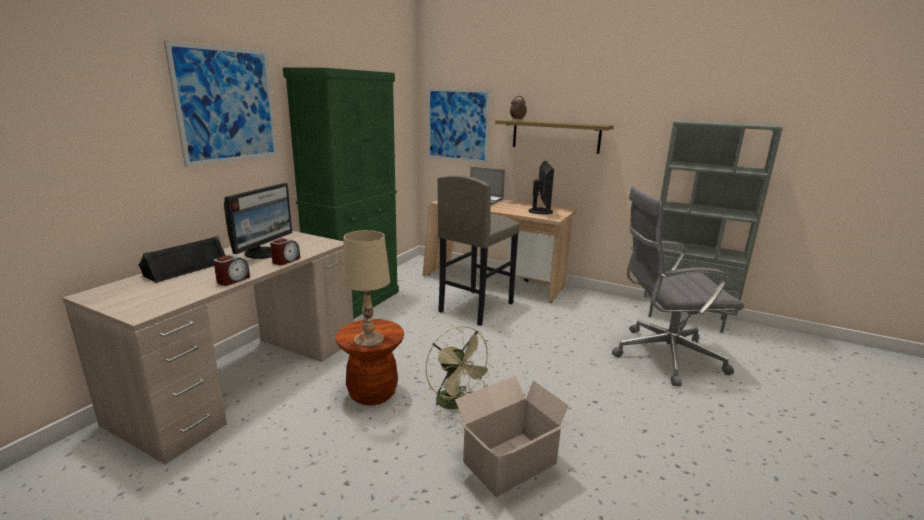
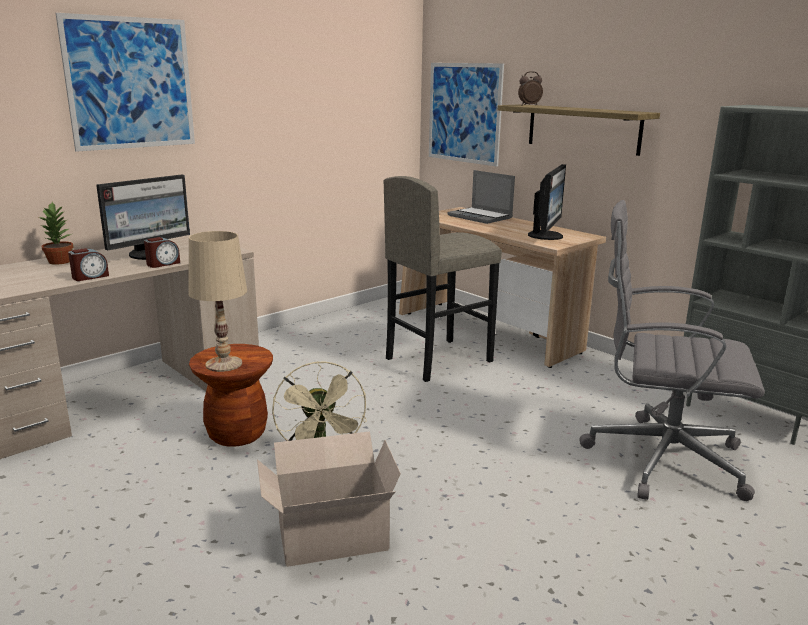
camera: 20 degrees right, 0 degrees up
black speaker [138,236,226,283] -> potted plant [39,202,74,265]
green cabinet [283,67,399,319] -> none

